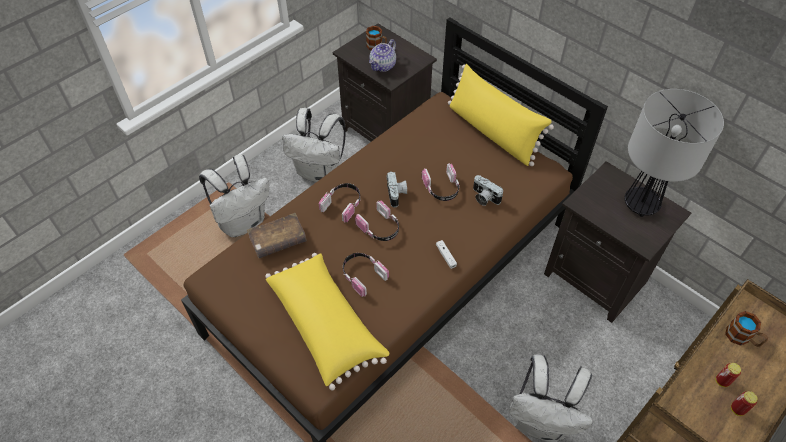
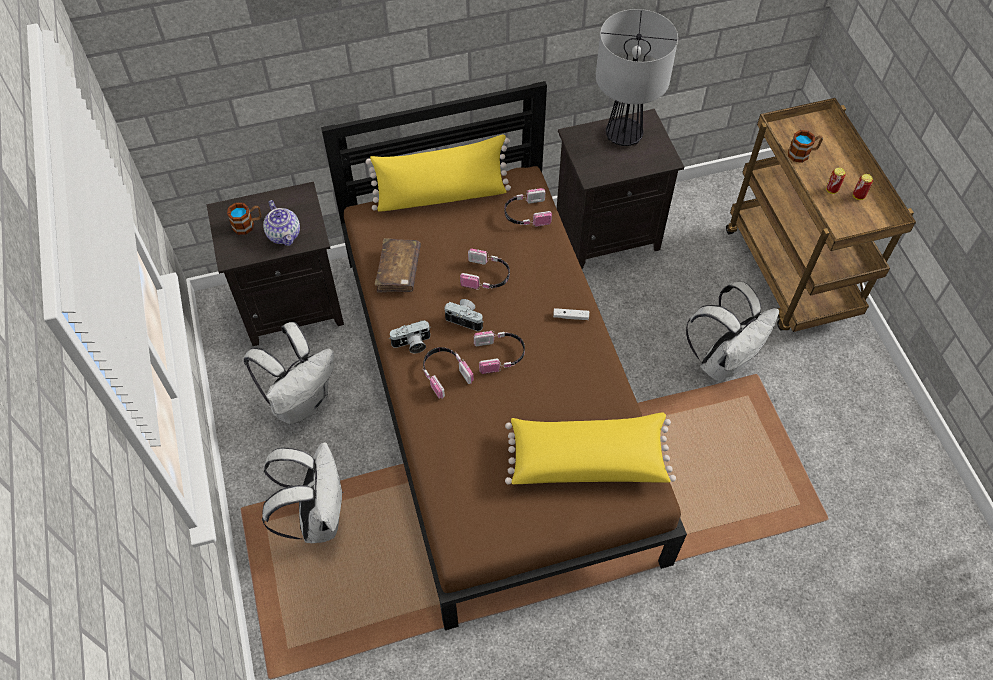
camera: 60 degrees left, 5 degrees up
brown book [247,213,307,259] -> brown book moved to [375,238,421,293]
headphones [343,253,389,297] -> headphones moved to [504,188,552,227]
camera [473,175,503,206] -> camera moved to [389,320,431,353]

